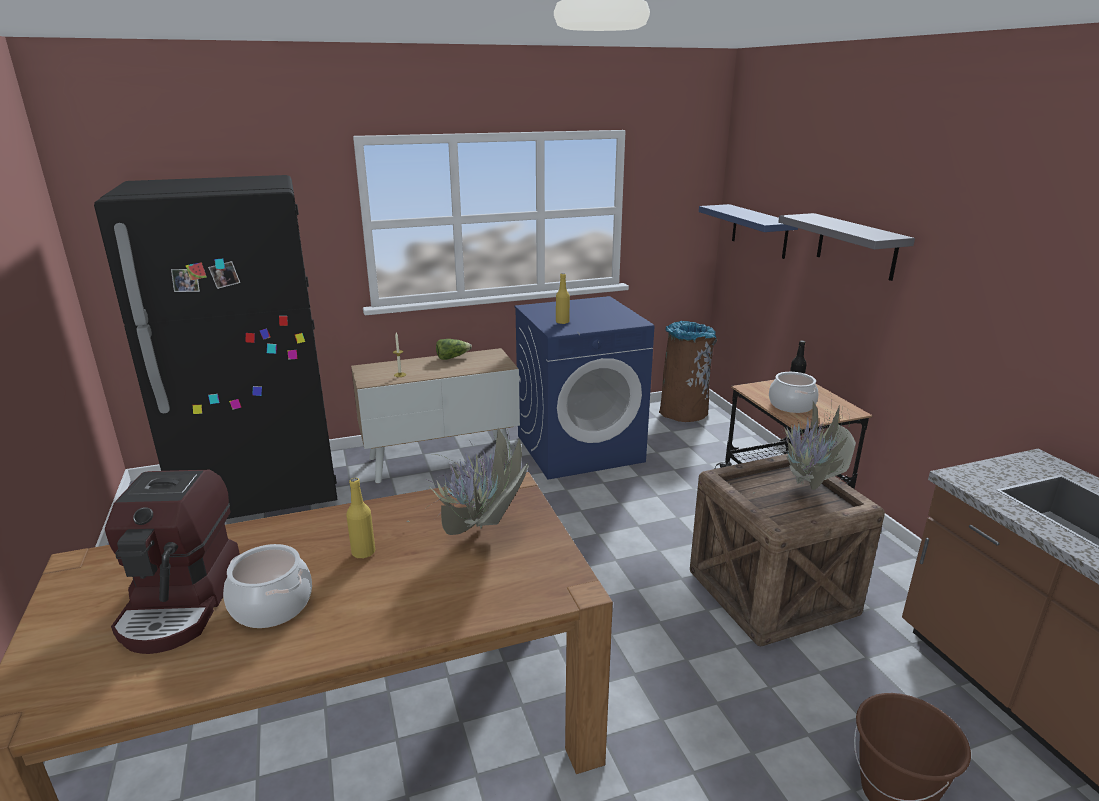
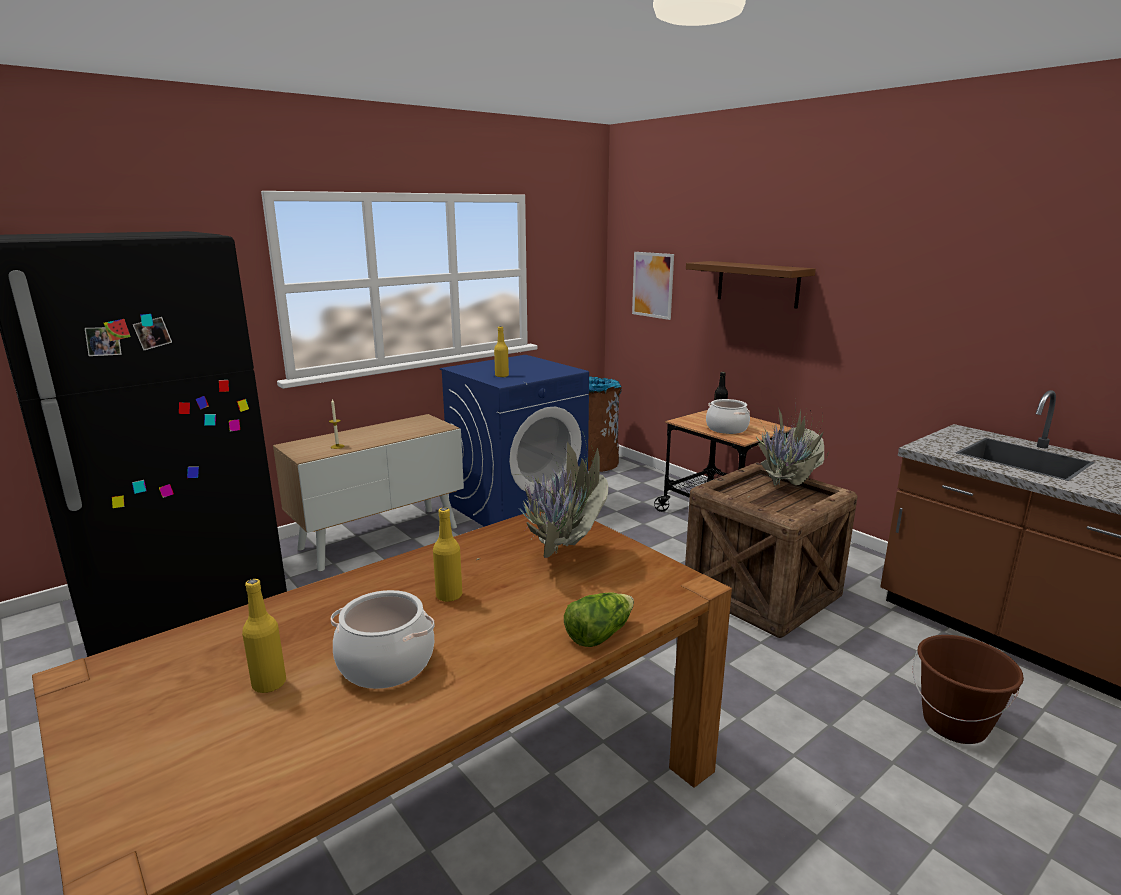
camera: 20 degrees left, 5 degrees down
coffee machine [105,470,240,654] -> yellow bottle [242,579,286,693]
lettuce [436,339,472,360] -> lettuce moved to [564,592,634,647]
blue shelf [699,204,798,259] -> picture [632,252,674,320]
grey shelf [778,213,915,281] -> brown shelf [686,261,816,308]

